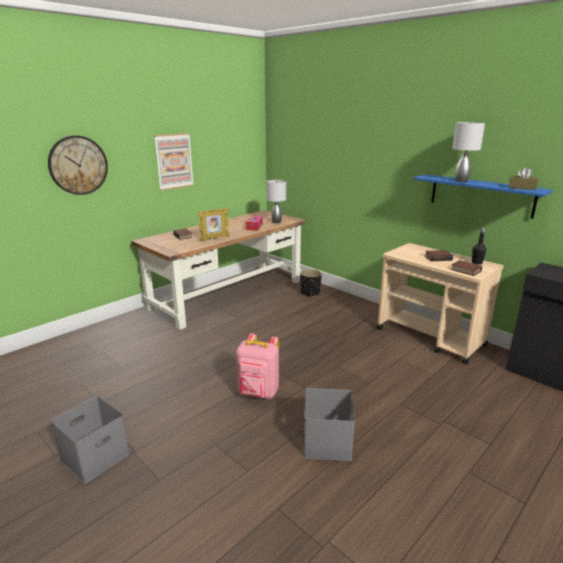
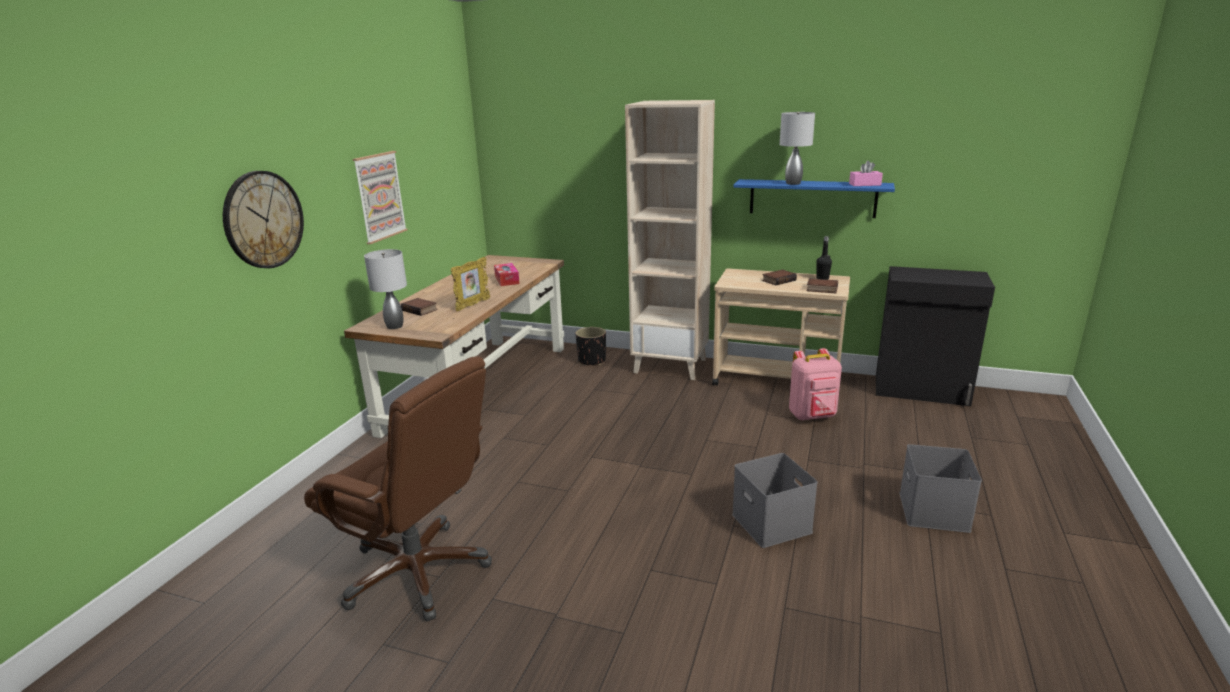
camera: 25 degrees left, 0 degrees up
grey storage box [51,396,130,484] -> grey storage box moved to [899,444,982,533]
pink backpack [236,334,279,399] -> pink backpack moved to [789,348,842,420]
grey table lamp [267,180,286,223] -> grey table lamp moved to [364,249,407,329]
brown tissue box [509,167,538,190] -> pink tissue box [849,161,883,186]
none -> brown office chair [304,356,492,621]
none -> beige bookcase [625,100,715,380]

